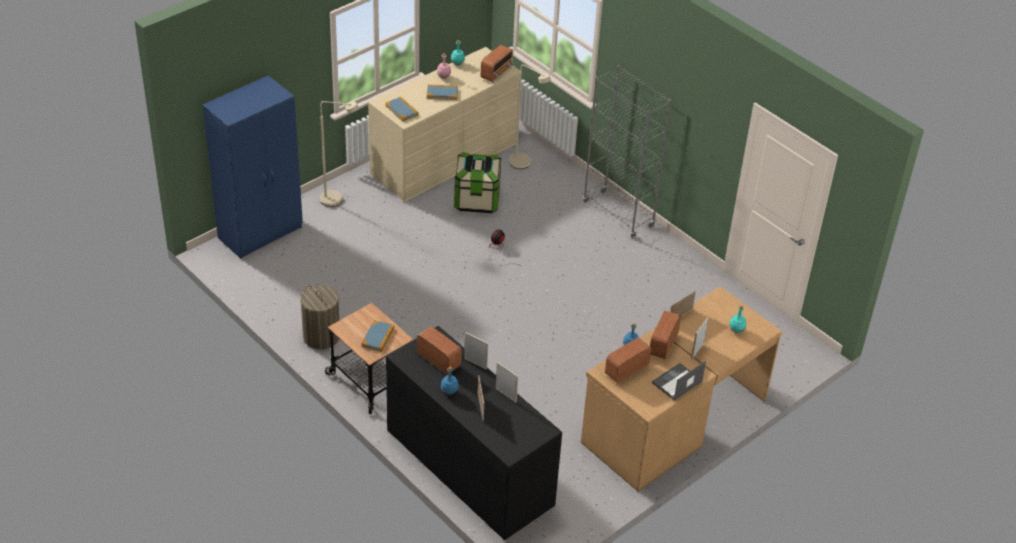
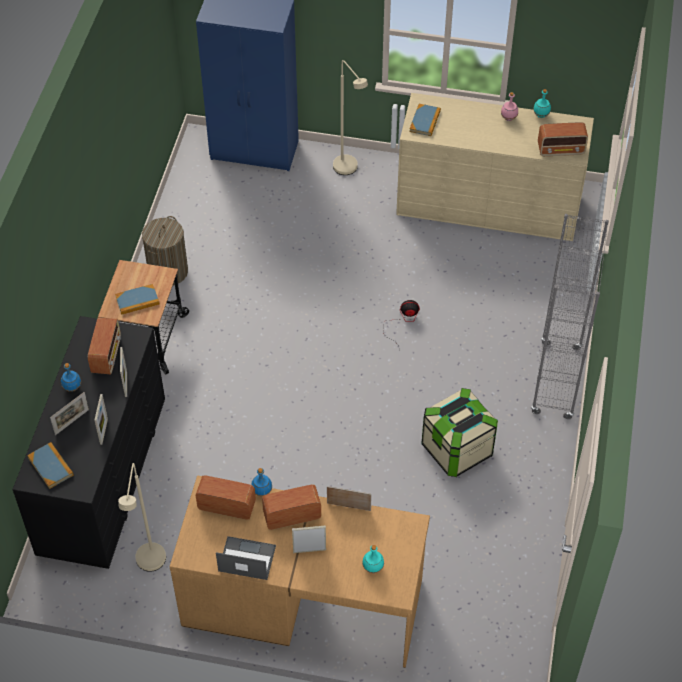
camera: 55 degrees right, 10 degrees up
book [427,84,458,100] -> book moved to [27,442,74,489]
storage box [454,152,501,213] -> storage box moved to [421,388,498,477]
beige floor lamp [509,64,551,169] -> beige floor lamp moved to [118,463,166,572]

